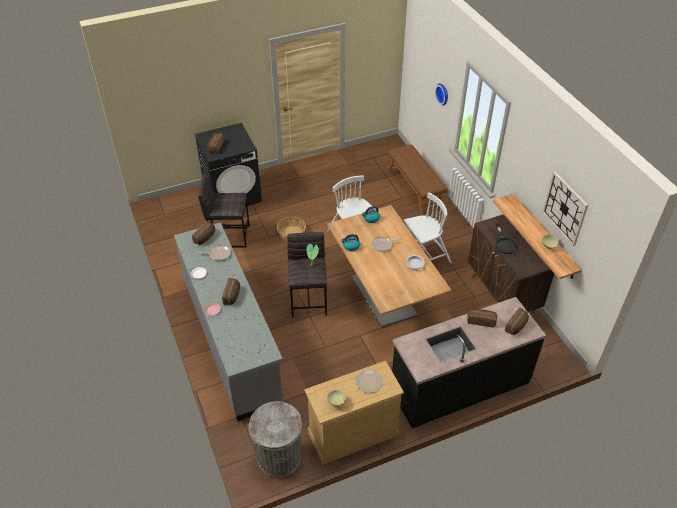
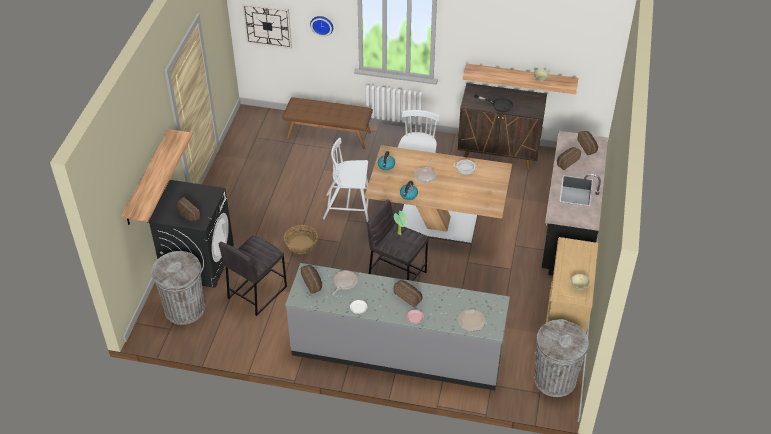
camera: 55 degrees left, 0 degrees up
plate [355,370,383,393] -> plate moved to [458,309,486,332]
wall clock [542,172,588,246] -> wall clock moved to [242,3,292,49]
none -> shelf [121,129,193,225]
none -> grey trash can [152,251,205,325]

